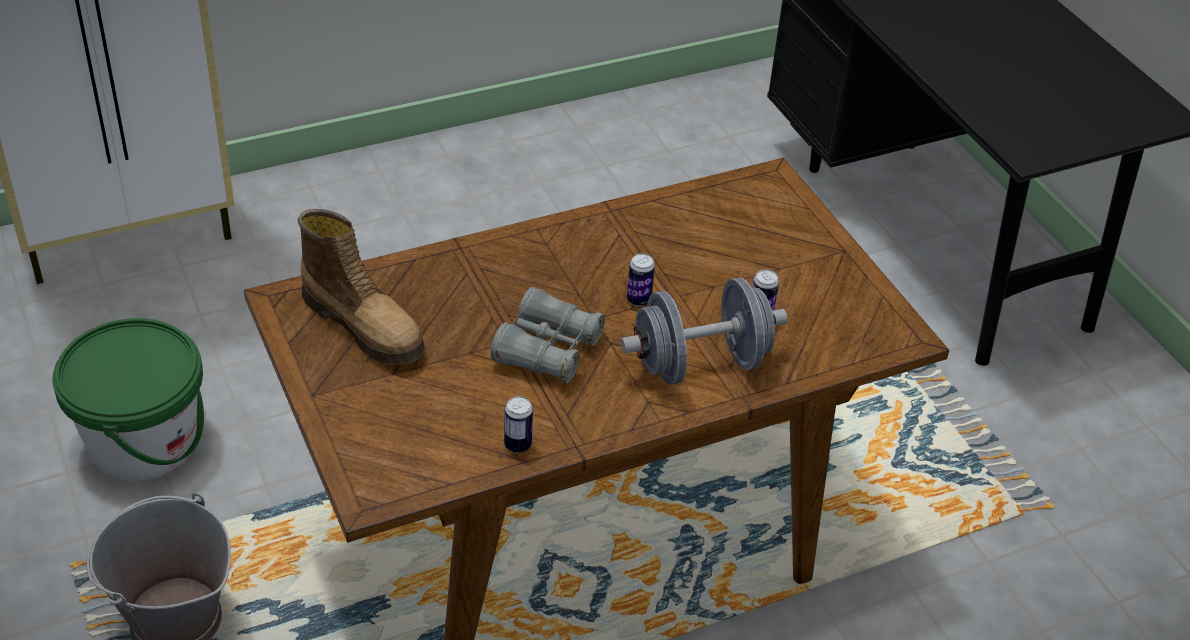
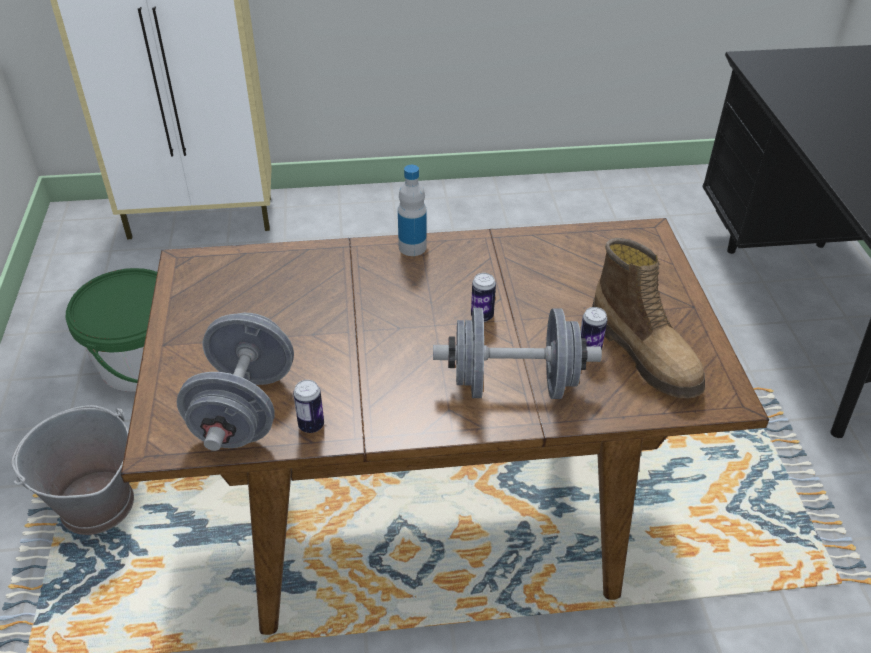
camera: 20 degrees right, 0 degrees up
boot [298,209,425,365] -> boot moved to [592,238,705,398]
grey binoculars [490,287,605,384] -> none
none -> grey dumbbell [177,313,294,451]
none -> bottle [398,165,427,256]

